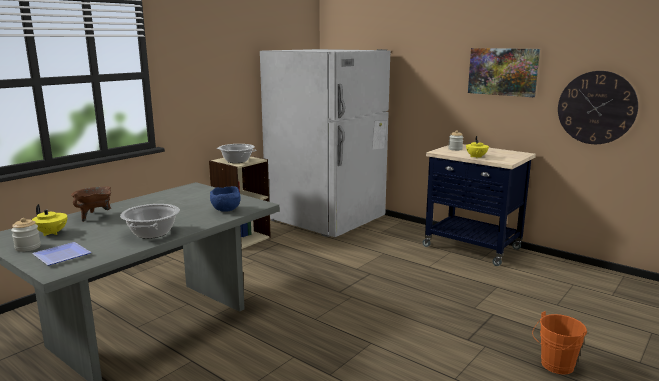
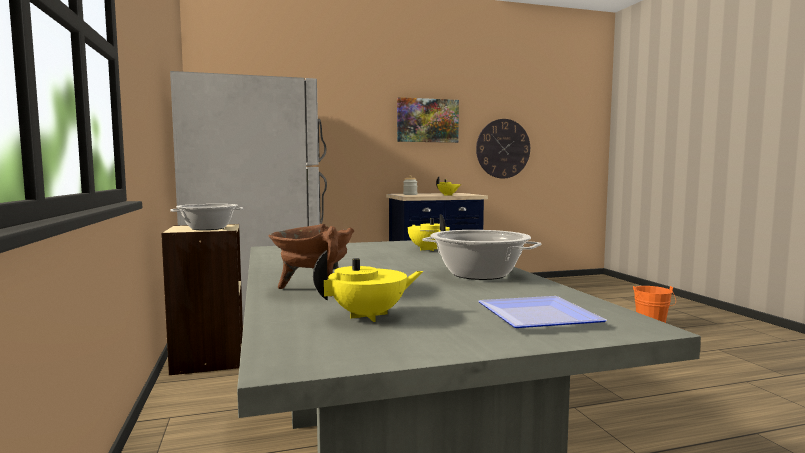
camera: 55 degrees left, 10 degrees down
jar [11,218,41,252] -> none
blue bowl [210,186,241,212] -> yellow teapot [408,214,450,251]

